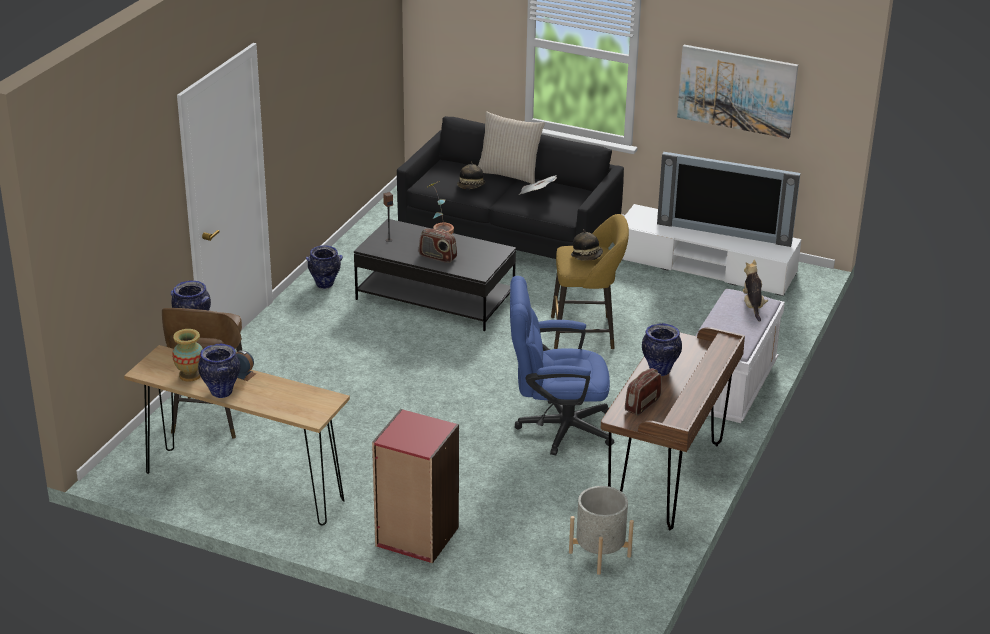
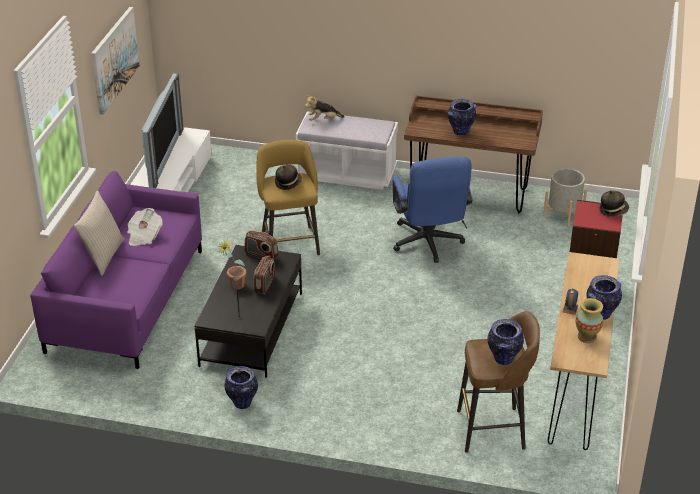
camera: 100 degrees left, 5 degrees up
black sofa [397,116,624,259] -> purple sofa [30,171,202,369]
hat [457,161,486,189] -> hat moved to [600,190,629,217]
radio [625,368,662,415] -> radio moved to [244,231,279,260]

